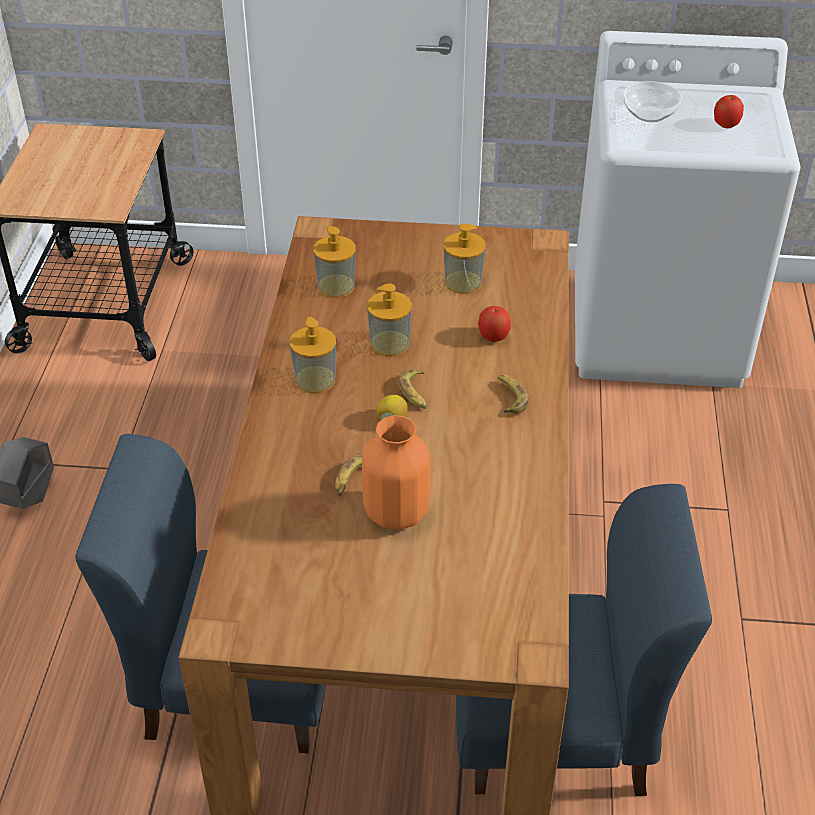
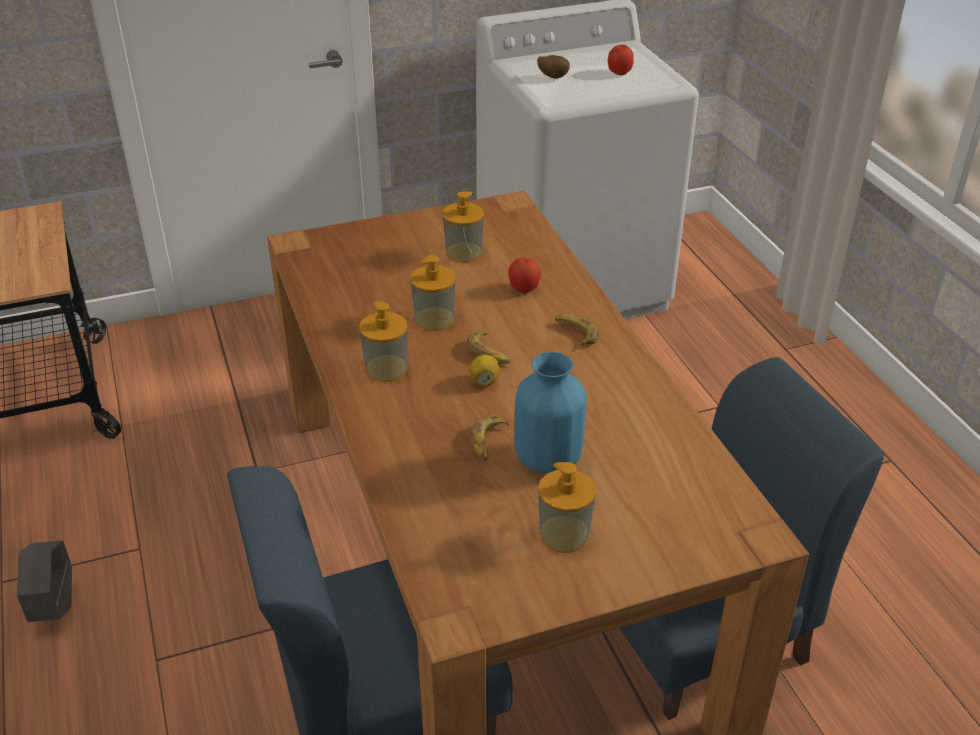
camera: 25 degrees left, 5 degrees down
soap dispenser [313,226,356,298] -> soap dispenser moved to [538,462,596,553]
orange vase [362,415,431,530] -> blue vase [515,352,587,474]
bowl [623,81,682,122] -> potato [537,55,570,79]

